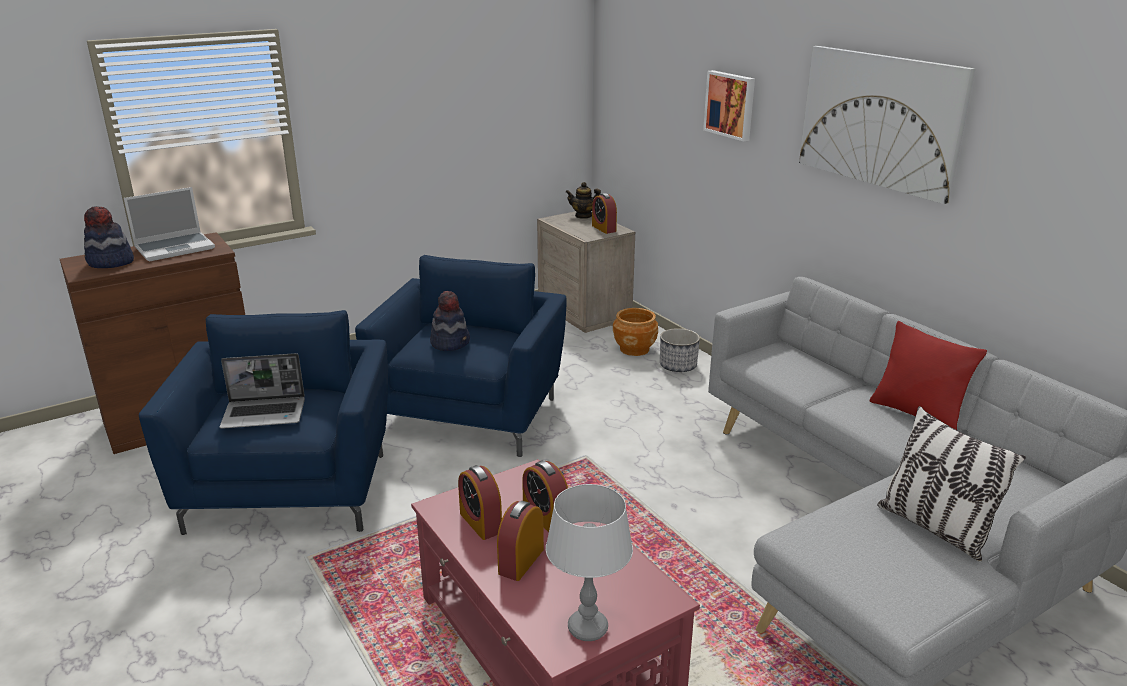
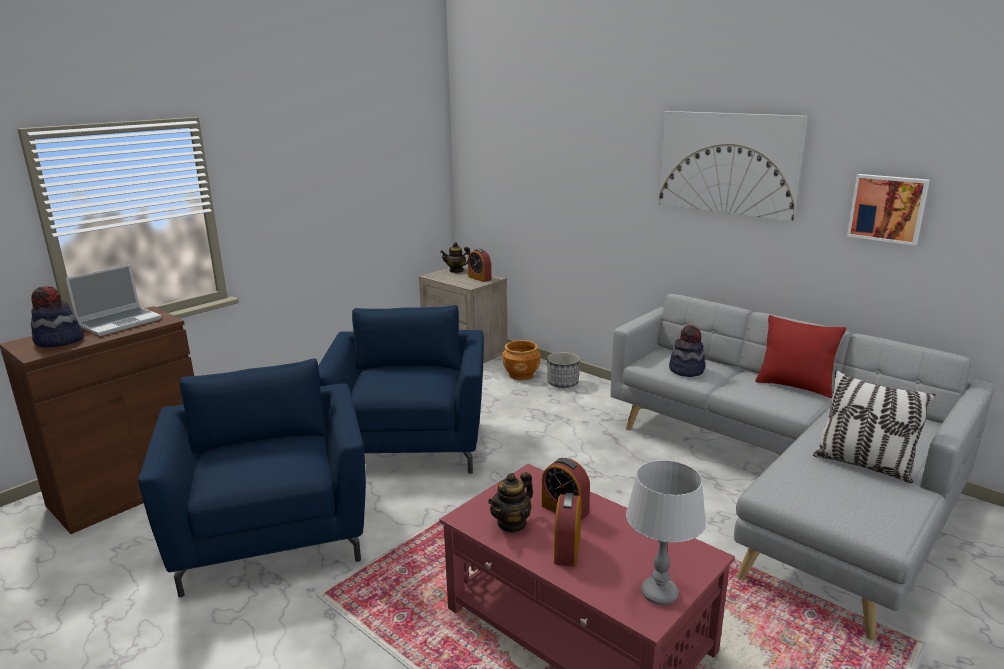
camera: 15 degrees left, 5 degrees down
laptop [219,353,305,429] -> none
hat [430,291,470,351] -> hat moved to [669,325,706,377]
alarm clock [458,465,502,540] -> teapot [488,472,533,533]
picture [703,70,755,142] -> picture moved to [847,174,930,246]

